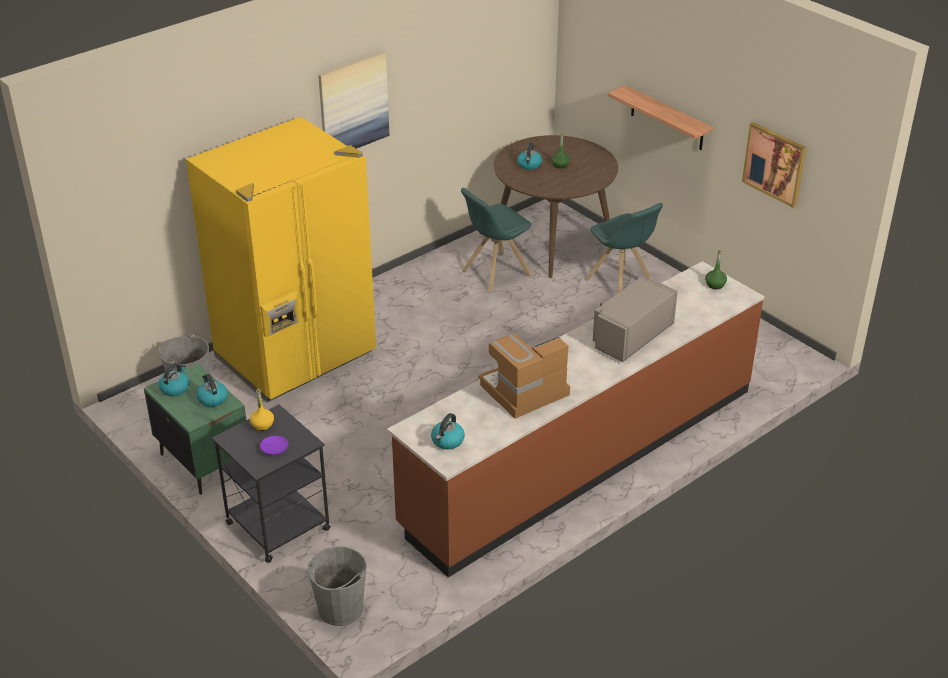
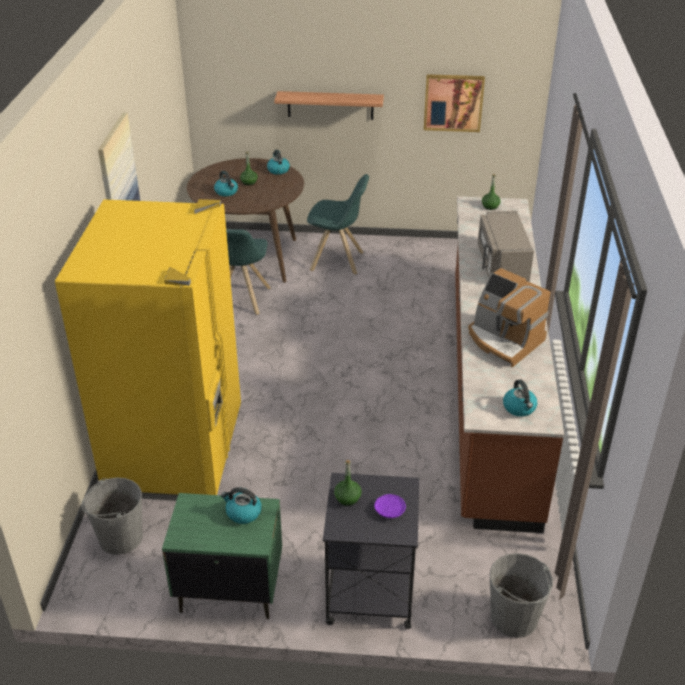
camera: 45 degrees left, 0 degrees up
kettle [159,363,189,396] -> kettle moved to [267,150,290,175]
yellow bottle [250,389,274,431] -> green bottle [334,460,362,506]
coffee machine [478,334,570,419] -> coffee machine turned 60 degrees counterclockwise [468,268,551,368]

